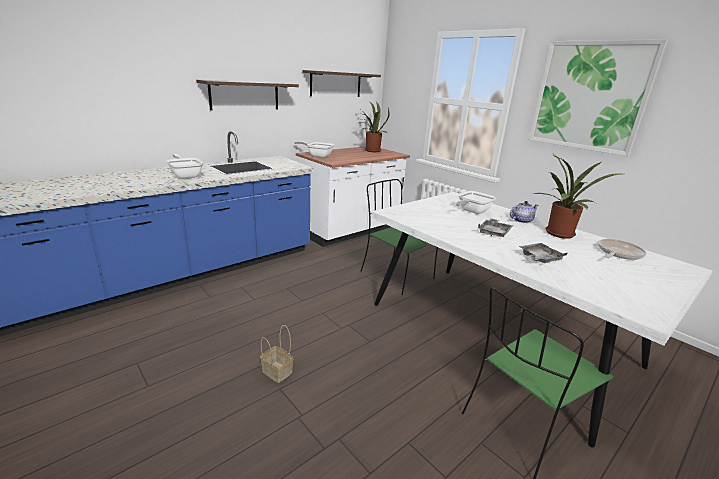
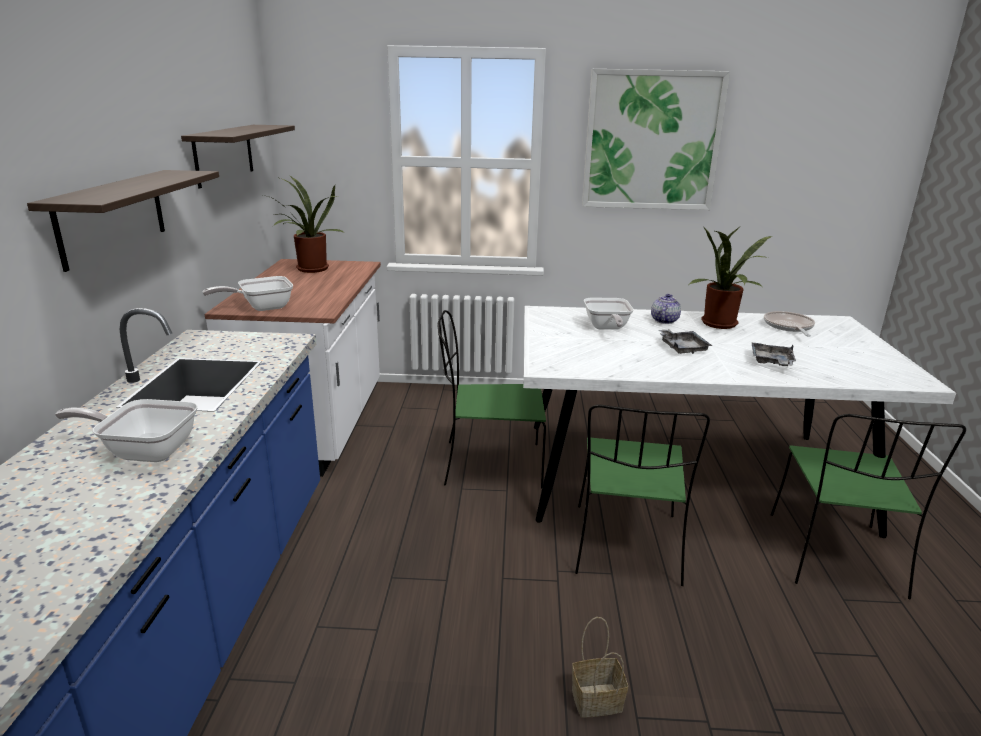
camera: 45 degrees left, 0 degrees up
none -> green chair [575,405,710,586]

